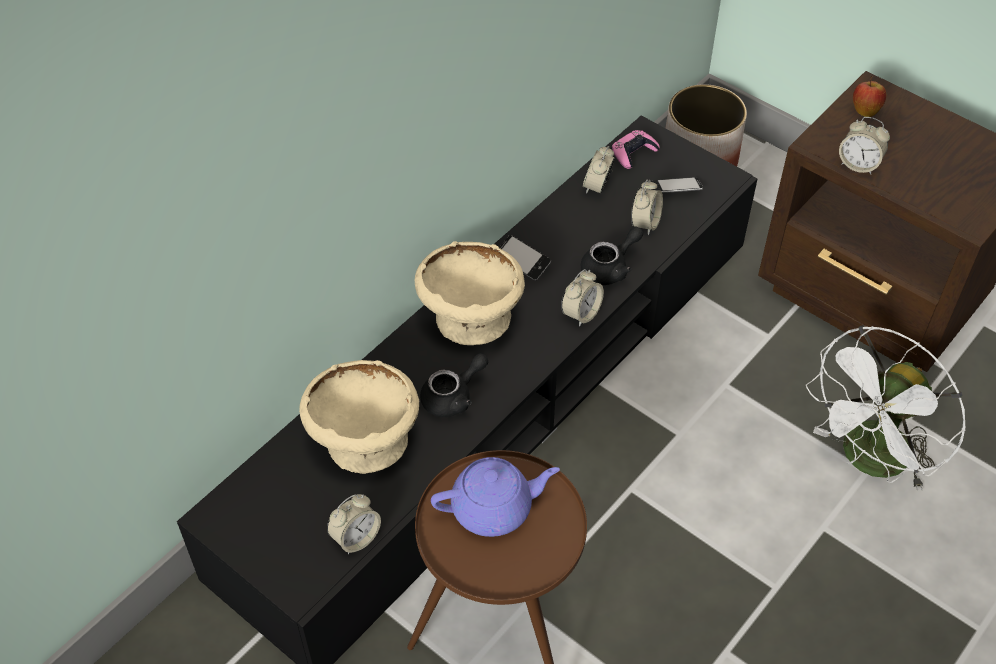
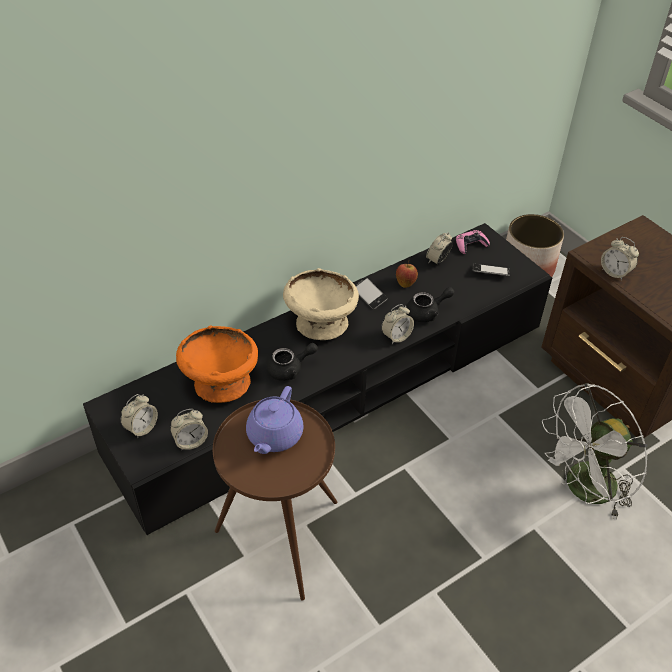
camera: 15 degrees right, 5 degrees down
beige bowl [299,360,419,474] -> orange bowl [176,326,258,403]
purple teapot [431,457,560,537] -> purple teapot turned 105 degrees clockwise [246,386,303,454]
alarm clock [631,179,663,235] -> alarm clock moved to [121,394,158,439]
apple [853,76,886,117] -> apple moved to [396,261,418,288]

